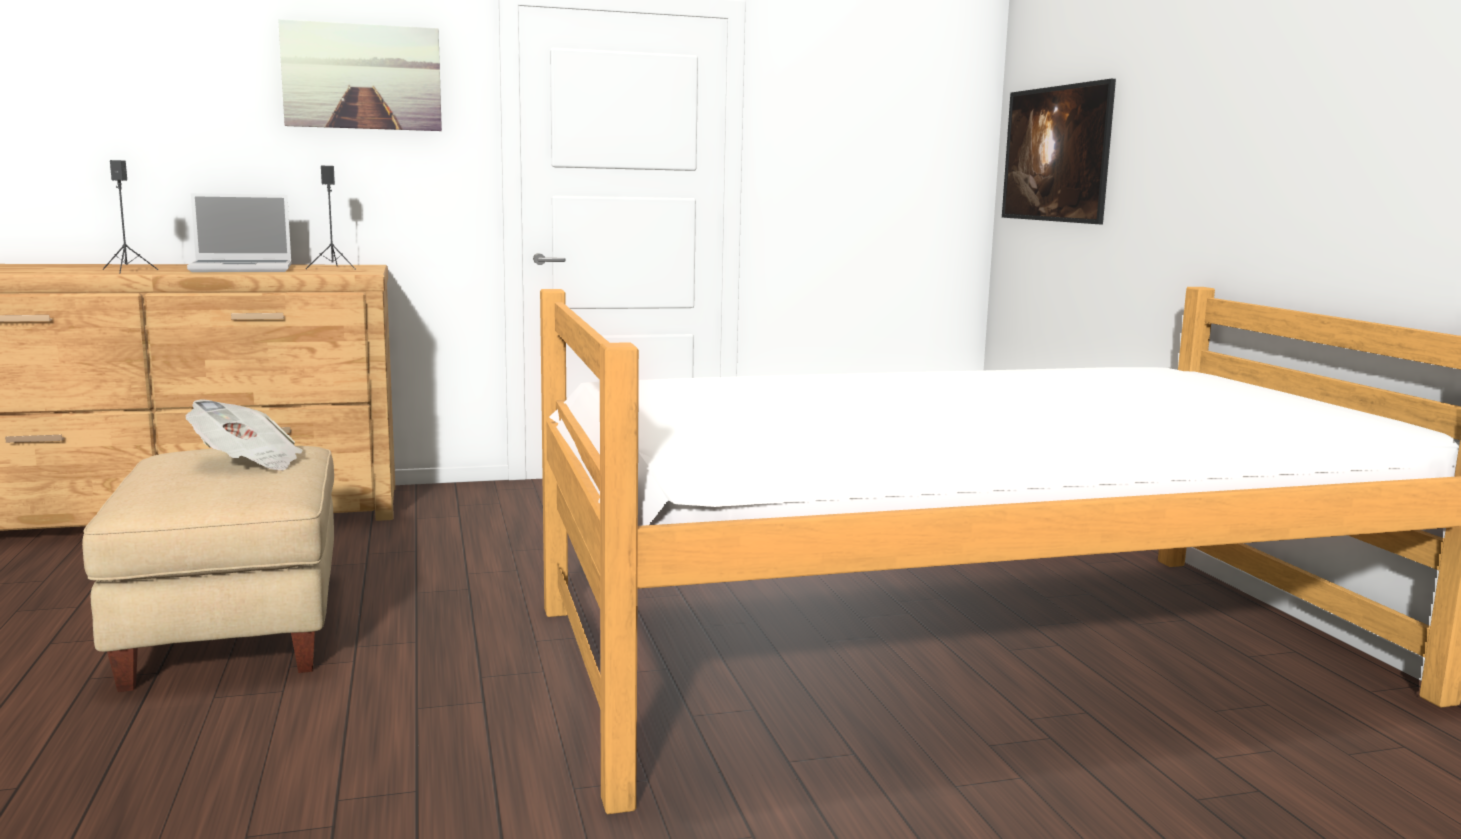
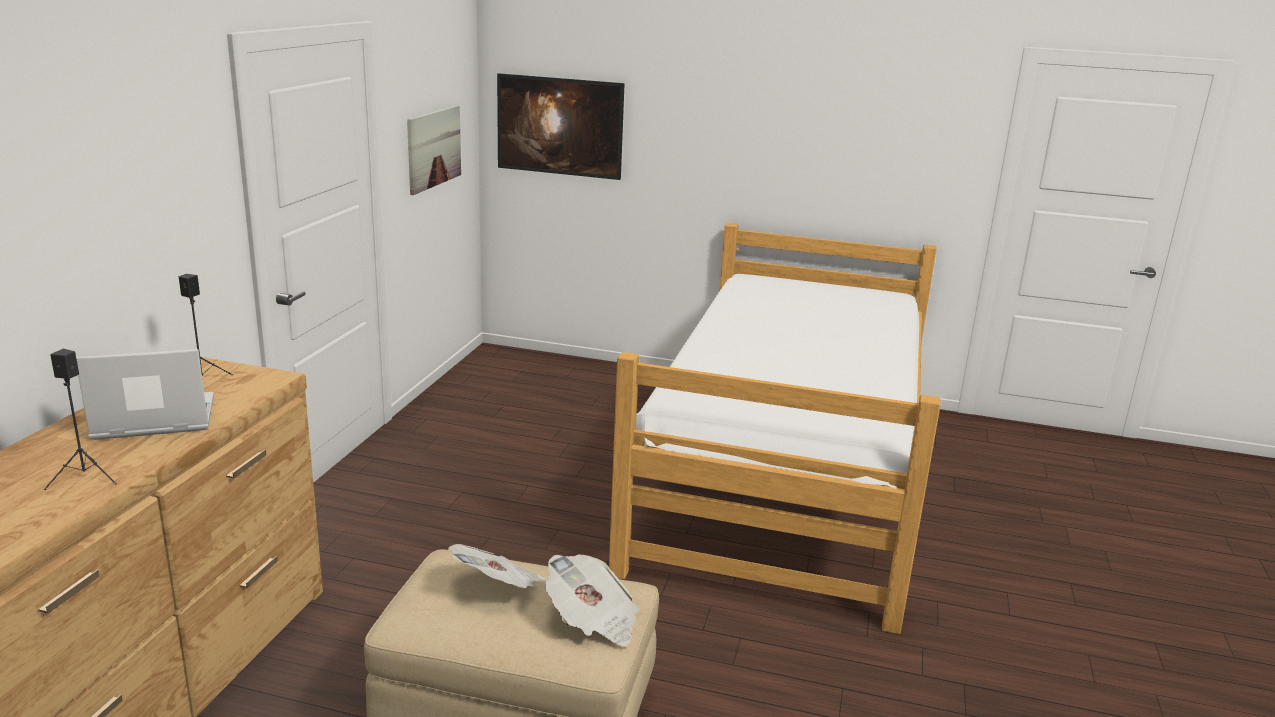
camera: 60 degrees left, 10 degrees up
laptop [187,193,291,272] -> laptop turned 120 degrees counterclockwise [76,349,214,440]
picture [278,19,442,131] -> picture moved to [407,105,461,195]
none -> newspaper [545,554,640,647]

